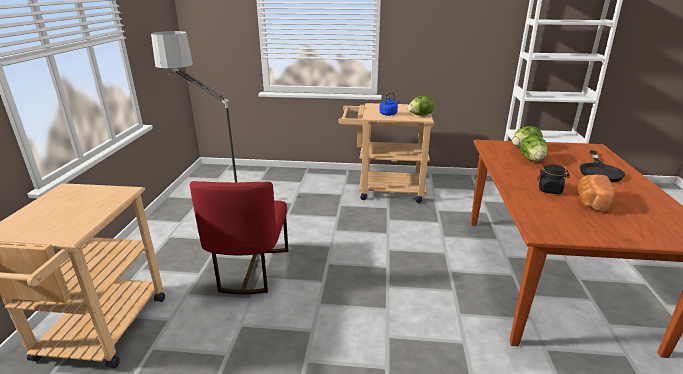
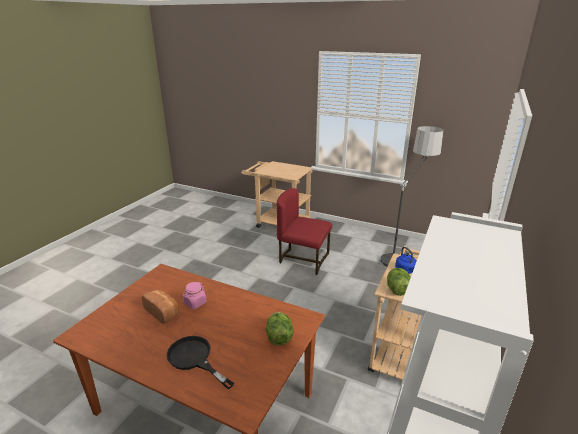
camera: 110 degrees right, 0 degrees up
lettuce [520,135,548,162] -> none
black jar [537,164,570,194] -> pink jar [183,282,206,309]

